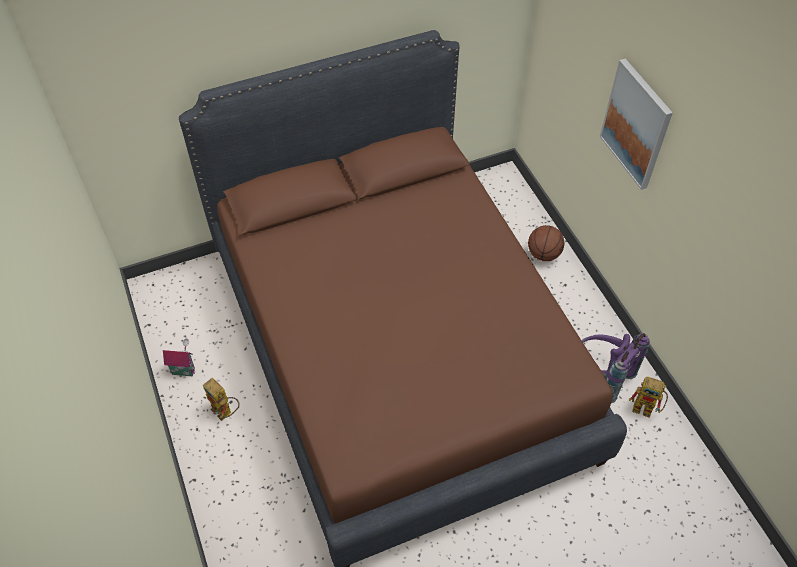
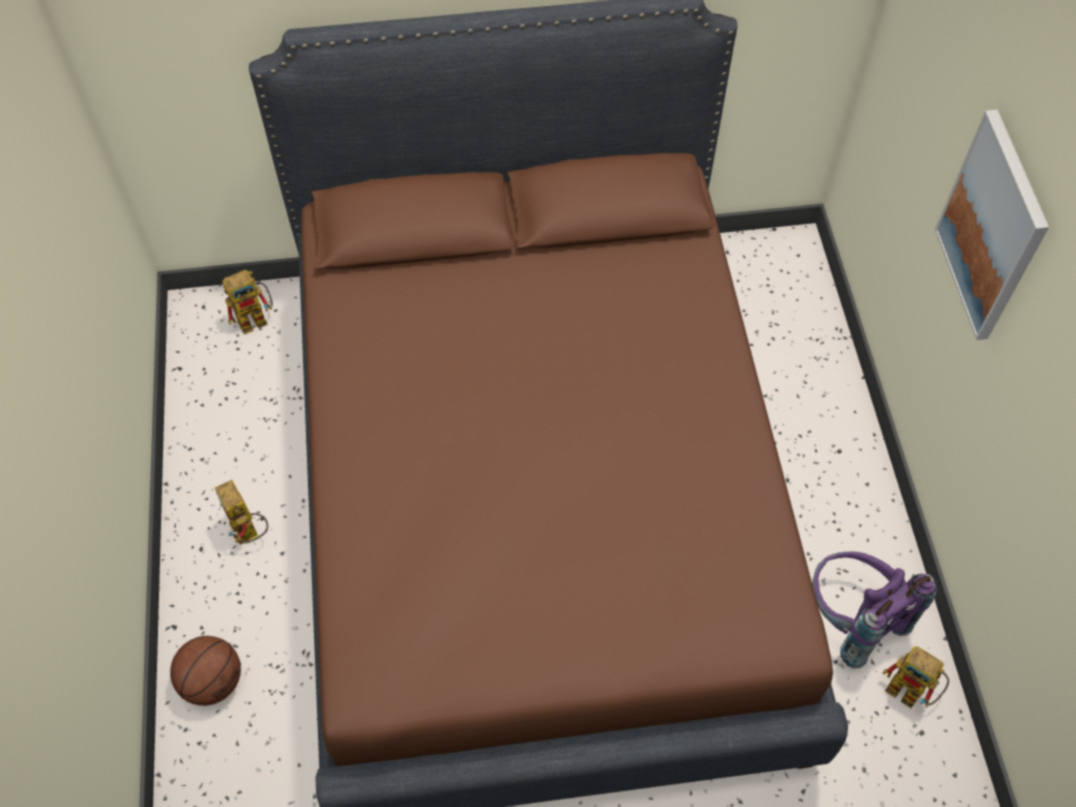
camera: 15 degrees right, 5 degrees up
toy house [163,338,195,376] -> none
basketball [528,225,564,261] -> basketball moved to [170,636,241,706]
none -> toy robot [223,270,273,335]

